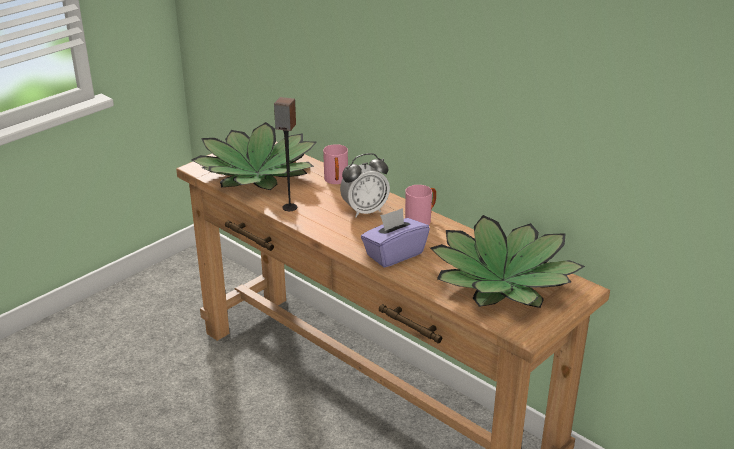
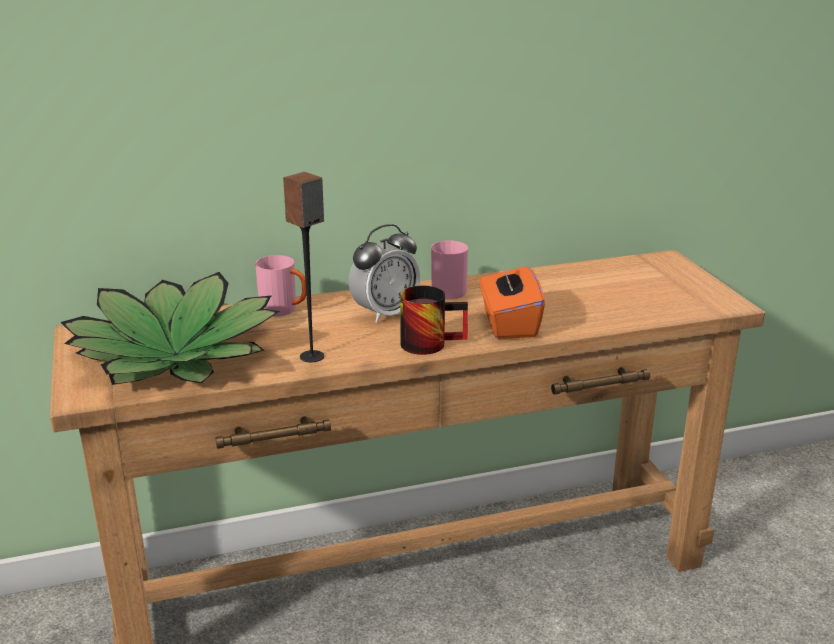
camera: 60 degrees left, 5 degrees down
alarm clock [340,153,390,217] -> alarm clock turned 45 degrees clockwise [349,224,420,323]
purple tissue box [361,208,430,268] -> orange tissue box [479,257,545,339]
potted plant [430,215,585,308] -> none
none -> mug [400,286,468,355]

